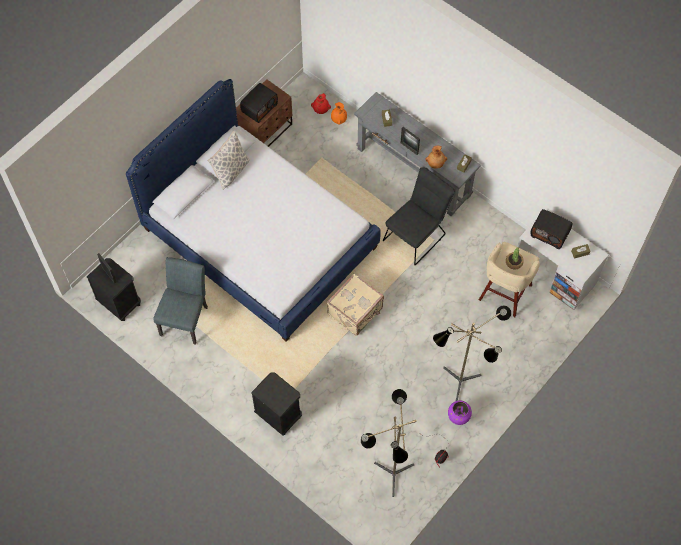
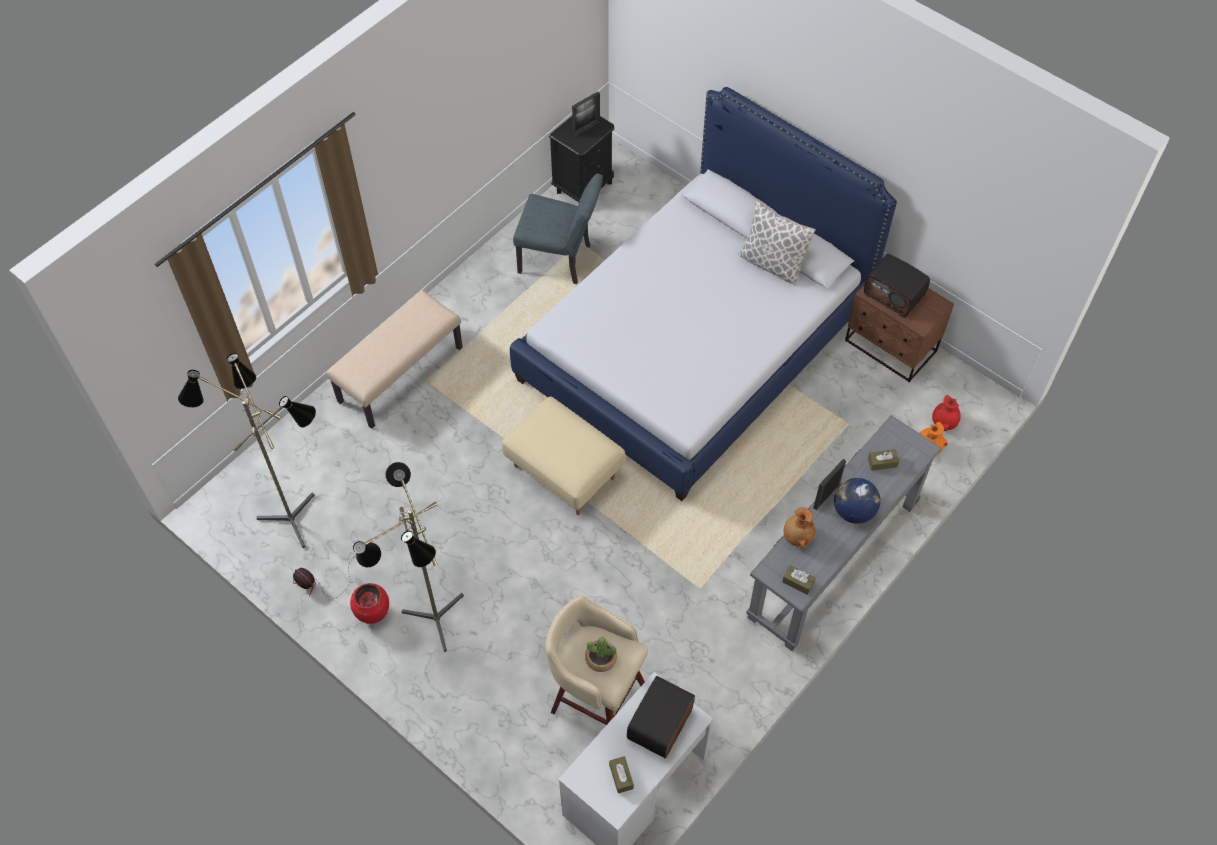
camera: 90 degrees right, 5 degrees down
black nightstand [251,372,302,436] -> beige bench [327,290,463,429]
beige suitcase [327,274,384,336] -> beige ottoman [502,397,626,515]
black chair [383,168,455,265] -> none
purple vase [448,400,472,425] -> red vase [350,583,389,624]
none -> globe [834,478,880,524]

